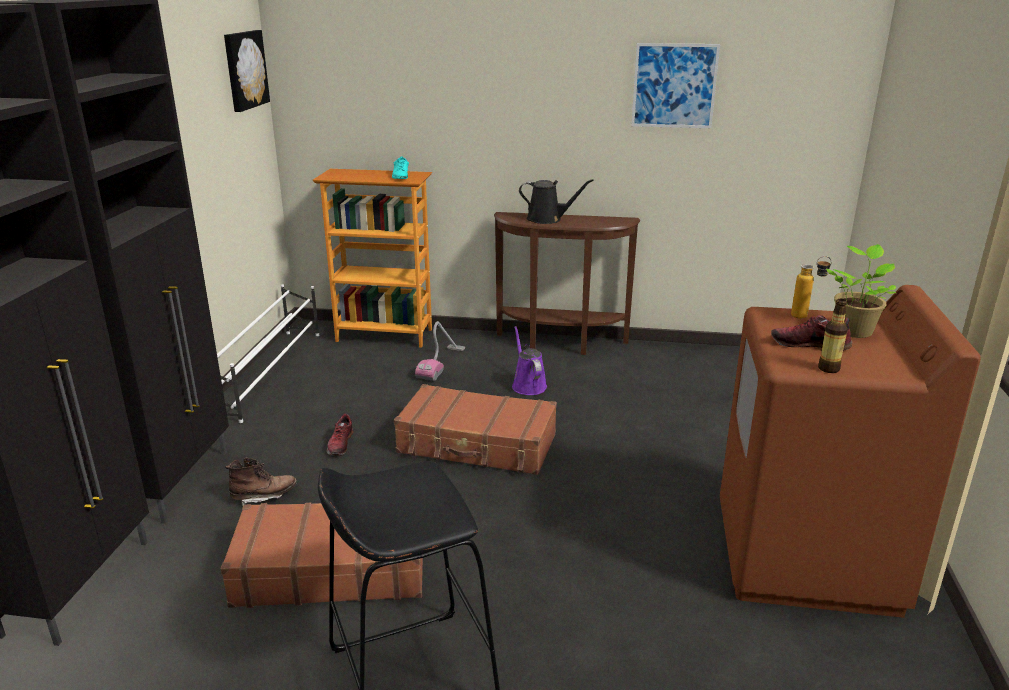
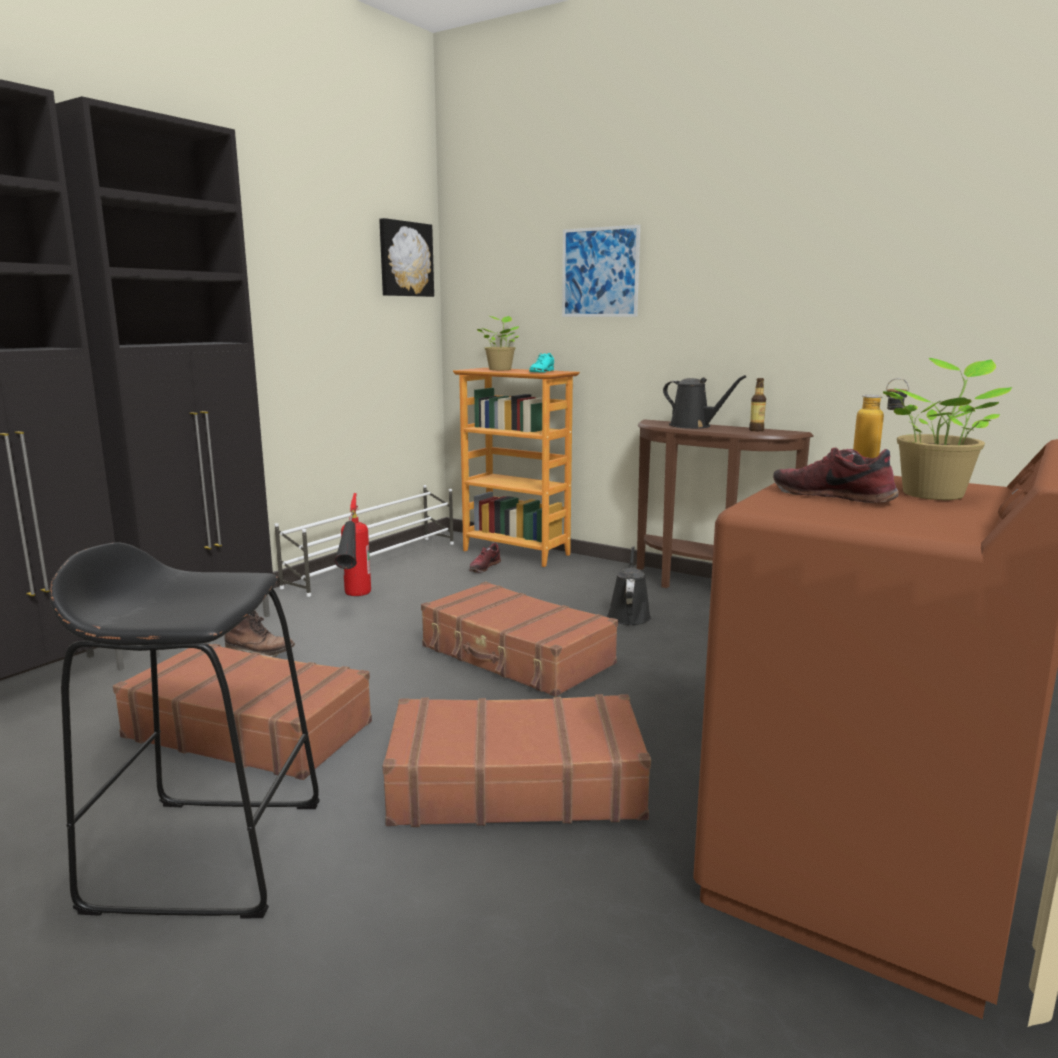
camera: 25 degrees right, 10 degrees down
shoe [327,414,353,456] -> shoe moved to [469,542,501,573]
vacuum cleaner [415,321,465,381] -> none
purple watering can [512,326,547,395] -> black watering can [607,546,651,625]
picture [631,43,720,128] -> picture moved to [562,225,640,317]
bottle [818,299,848,373] -> bottle moved to [749,378,766,431]
none -> fire extinguisher [334,493,371,596]
none -> brown suitcase [383,694,651,827]
none -> potted plant [477,316,519,370]

